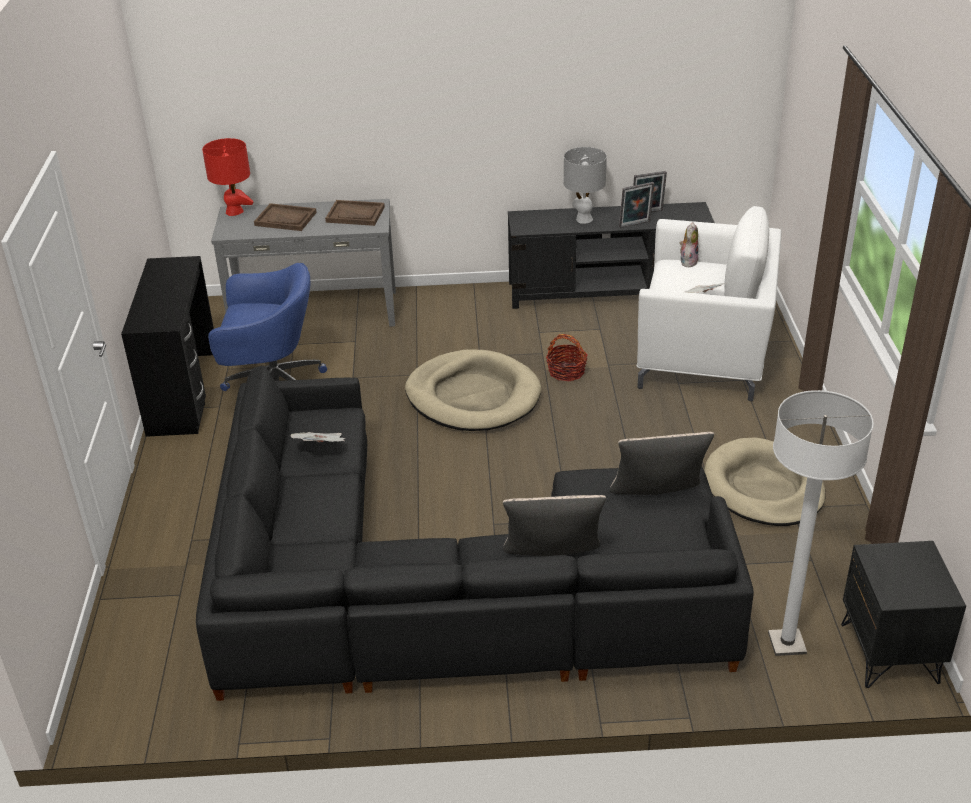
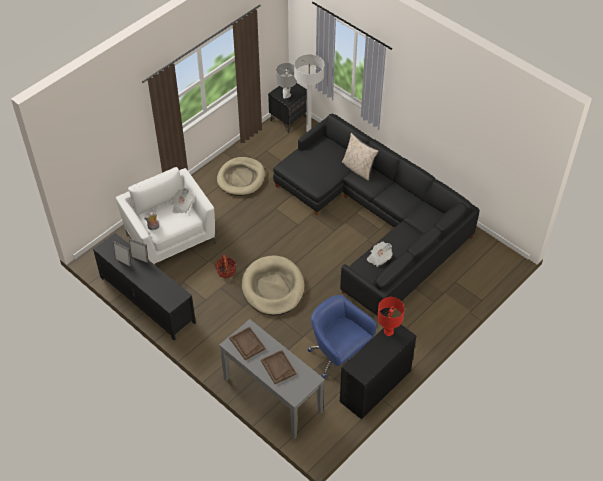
camera: 135 degrees left, 15 degrees up
red table lamp [202,138,253,216] -> red table lamp moved to [377,297,404,336]
grey table lamp [564,147,607,224] -> grey table lamp moved to [276,63,297,99]
beige pillow [610,432,714,495] -> none

